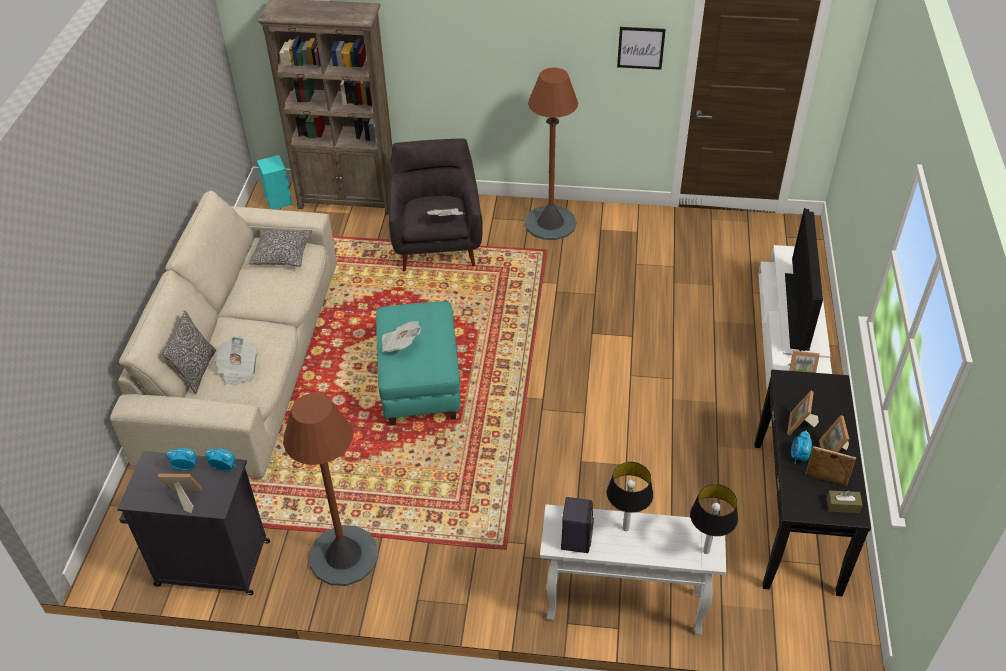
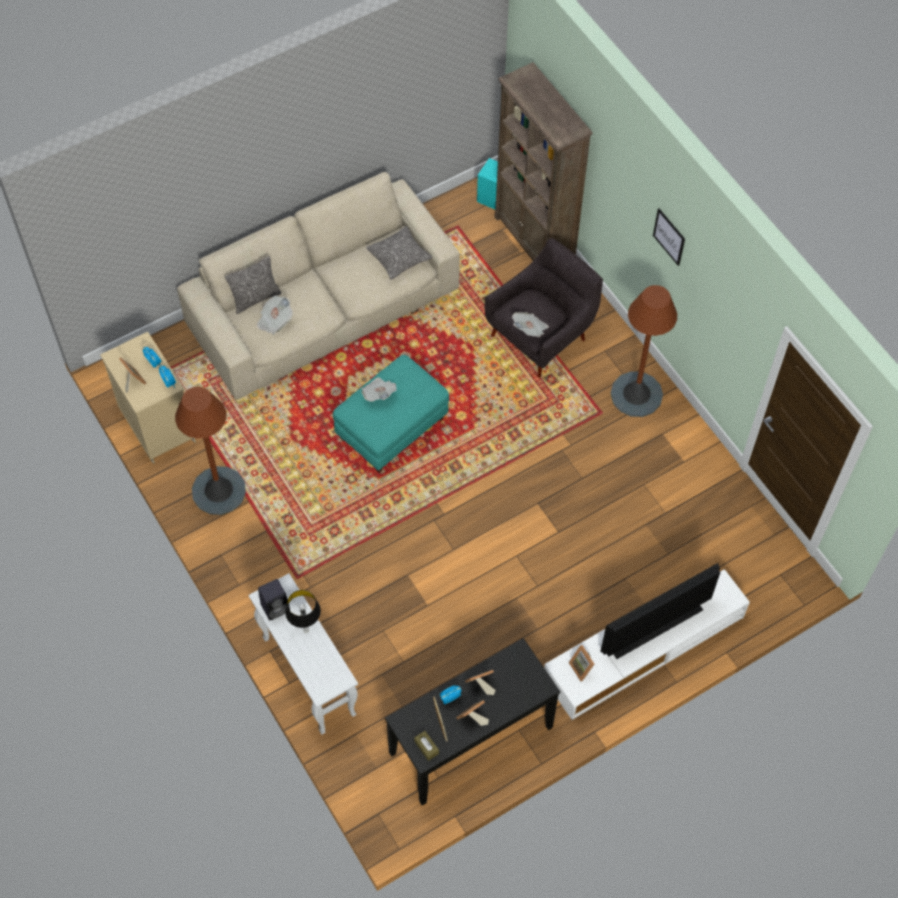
camera: 50 degrees right, 15 degrees up
black cabinet [117,451,270,595] -> beige cabinet [100,332,196,464]
picture [617,27,666,70] -> picture moved to [653,208,685,266]
table lamp [690,484,738,554] -> none

